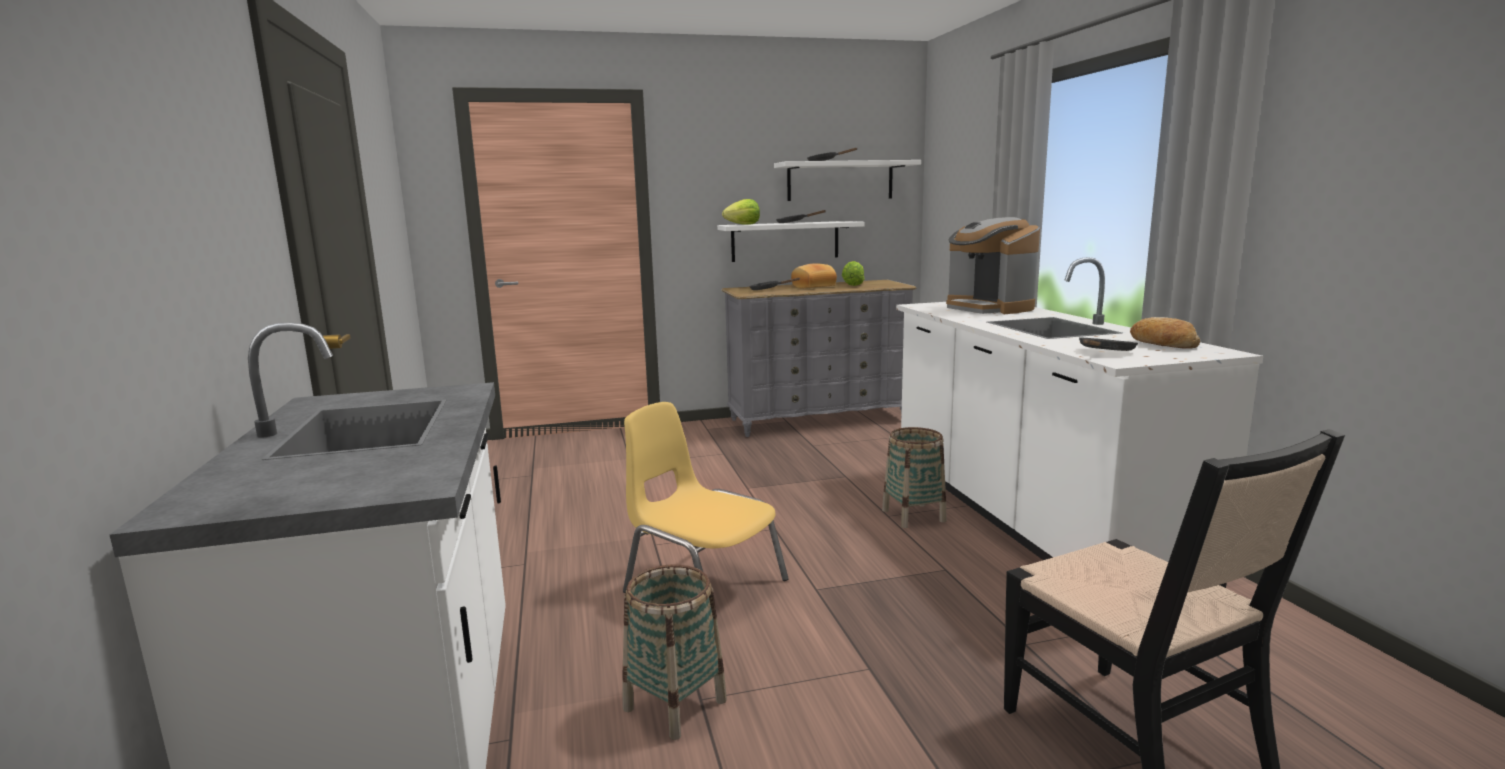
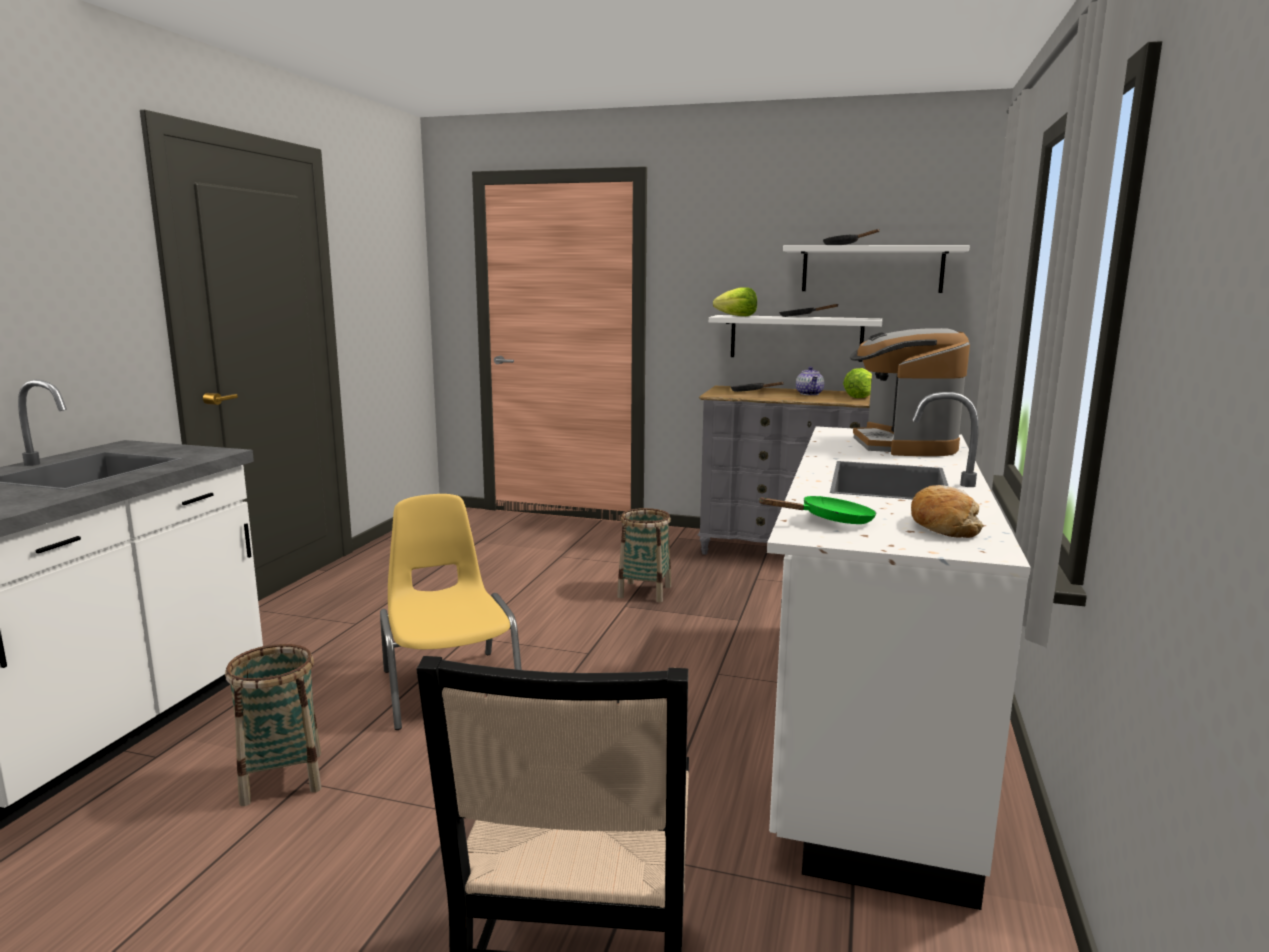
camera: 30 degrees right, 0 degrees up
bread [791,263,837,288] -> teapot [796,367,824,395]
basket [882,427,947,528] -> basket moved to [617,508,671,602]
black frying pan [1079,337,1138,351] -> green frying pan [758,496,877,524]

